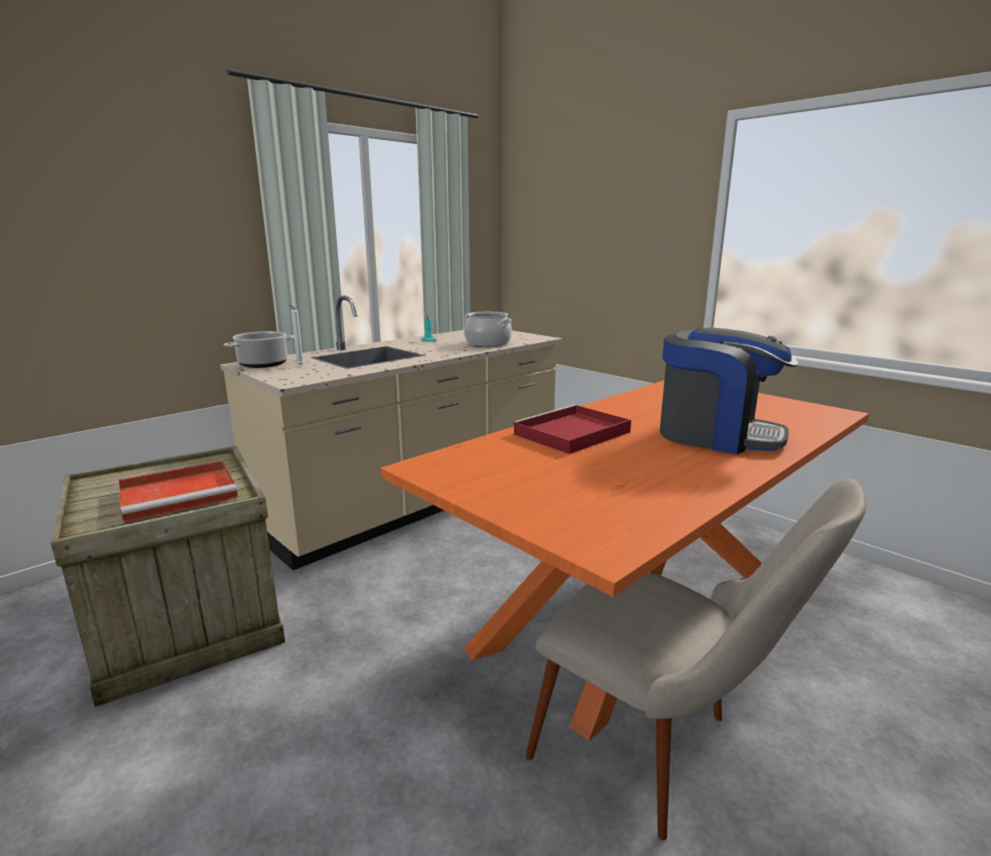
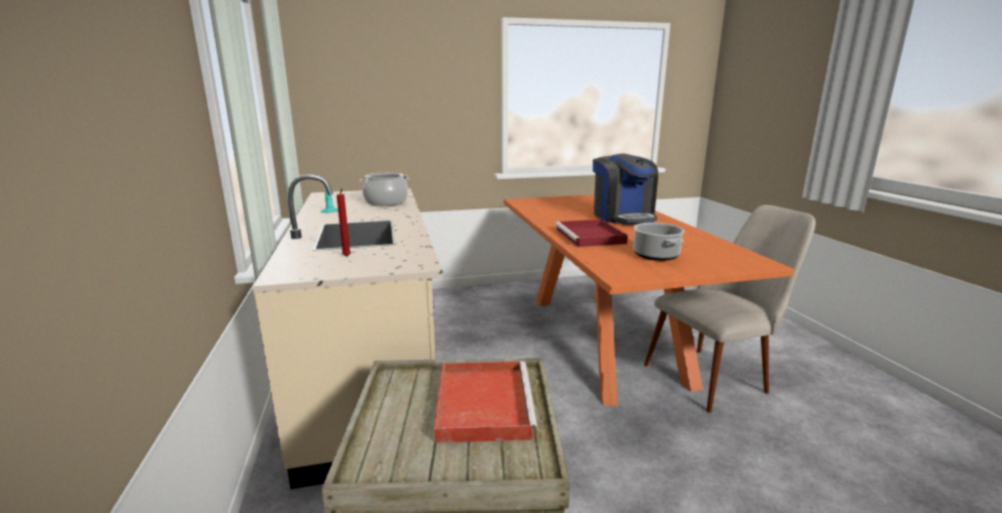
camera: 60 degrees left, 0 degrees up
cooking pot [224,331,294,368] -> cooking pot moved to [633,222,685,261]
white candle [289,305,304,366] -> red candle [337,189,351,256]
coffee machine [660,327,798,454] -> coffee machine turned 105 degrees clockwise [593,154,658,225]

